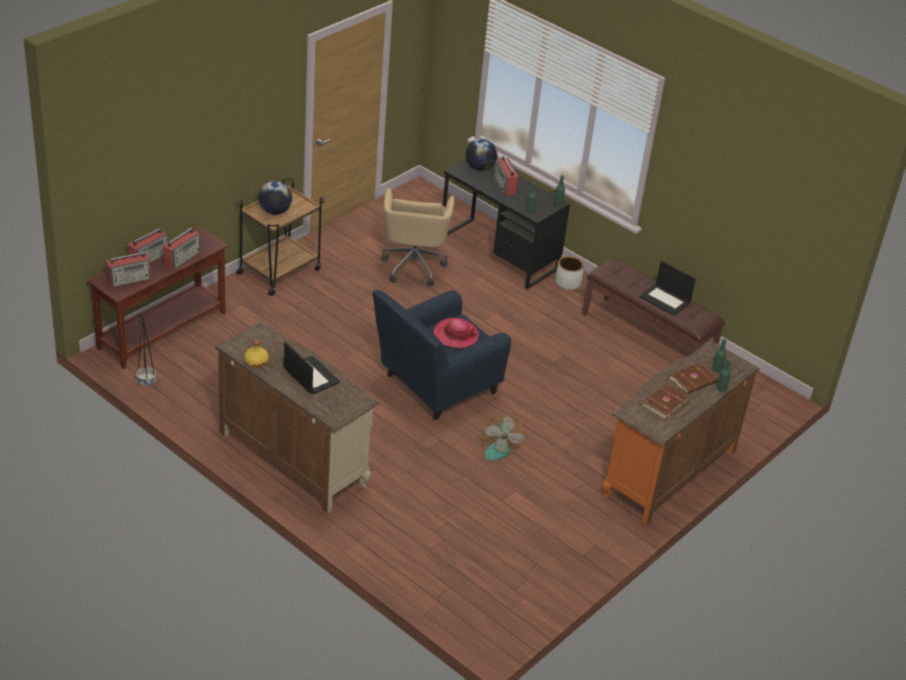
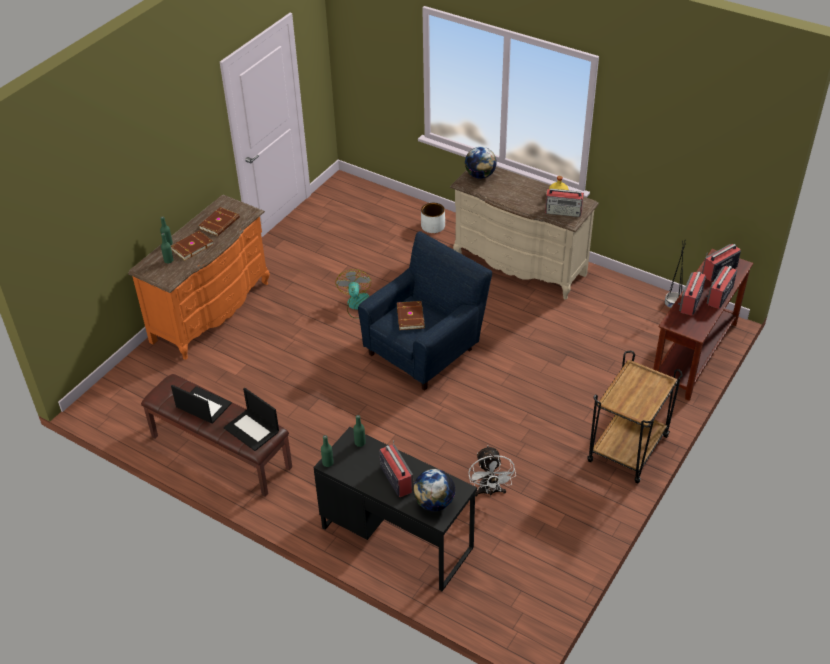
camera: 175 degrees right, 5 degrees up
globe [258,181,292,215] -> globe moved to [465,147,497,179]
laptop [284,342,340,395] -> laptop moved to [224,388,279,451]
beige office chair [381,188,455,287] -> white fan [468,445,516,497]
hat [434,318,479,349] -> brown book [397,301,425,330]
white planter [555,256,584,290] -> white planter moved to [421,203,445,233]
none -> radio [545,188,584,217]

